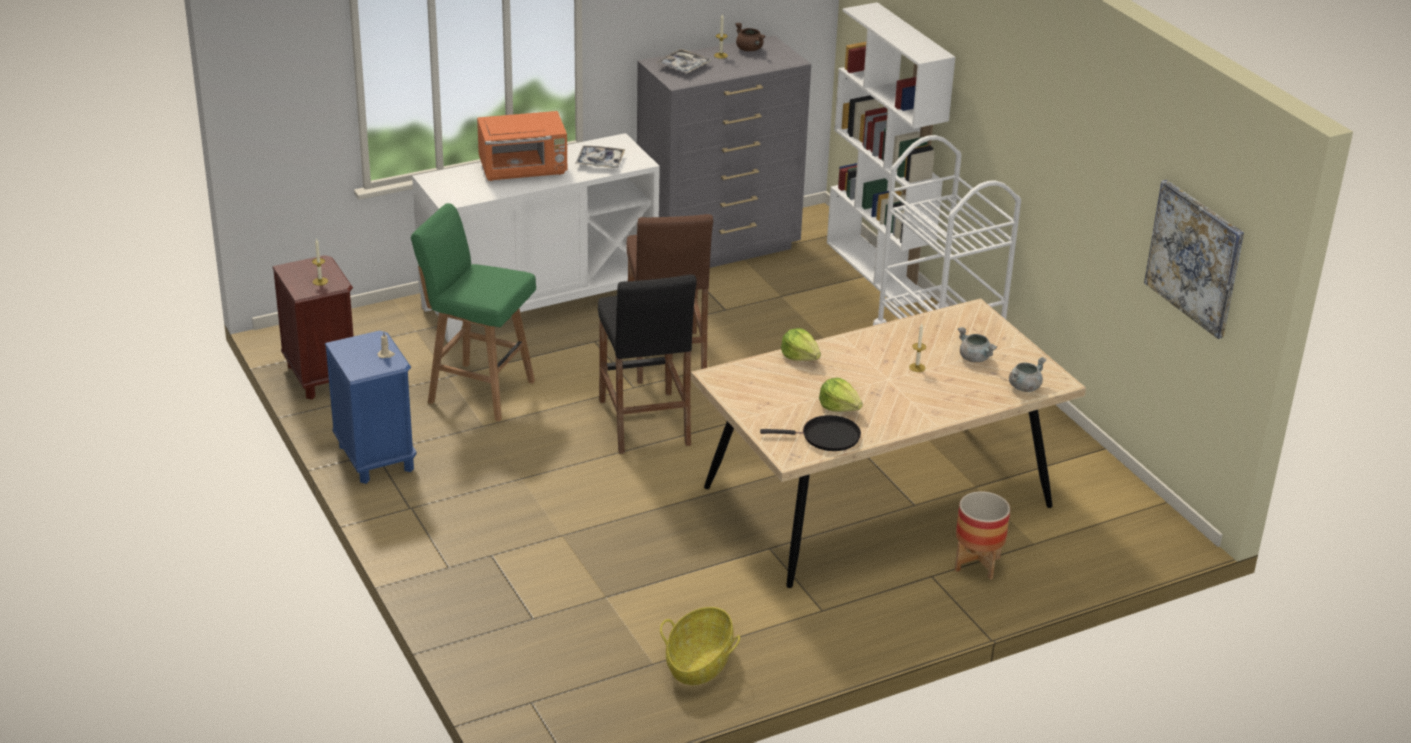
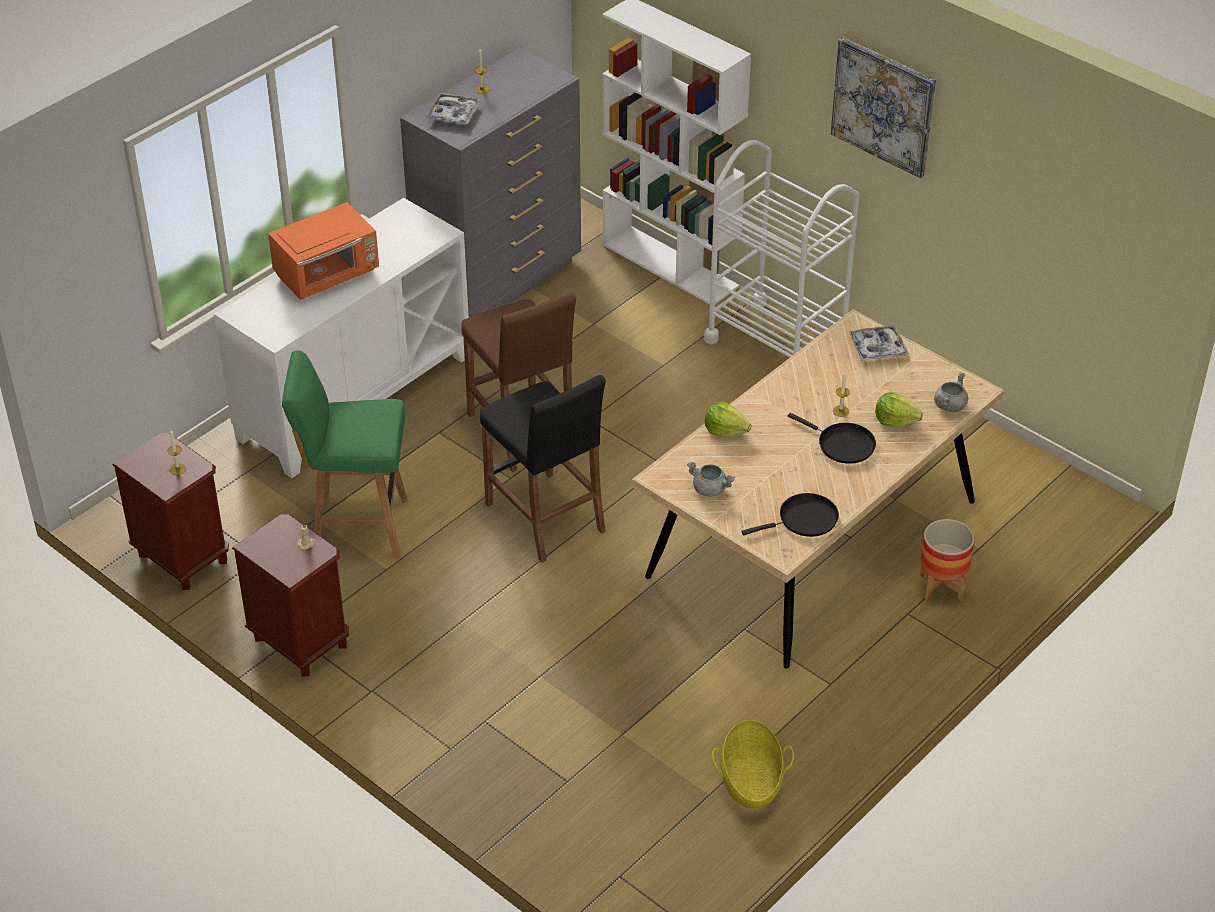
camera: 20 degrees left, 10 degrees up
blue nightstand [325,331,417,484] -> brown nightstand [232,514,349,677]
tray [575,146,626,168] -> tray moved to [849,325,909,361]
brown cooking pot [735,23,766,51] -> none
lettuce [819,378,863,412] -> lettuce moved to [875,392,923,427]
grey cooking pot [958,327,997,362] -> grey cooking pot moved to [687,462,735,497]
picture [1144,180,1244,339] -> picture moved to [831,37,936,178]
none -> black frying pan [788,413,876,464]

